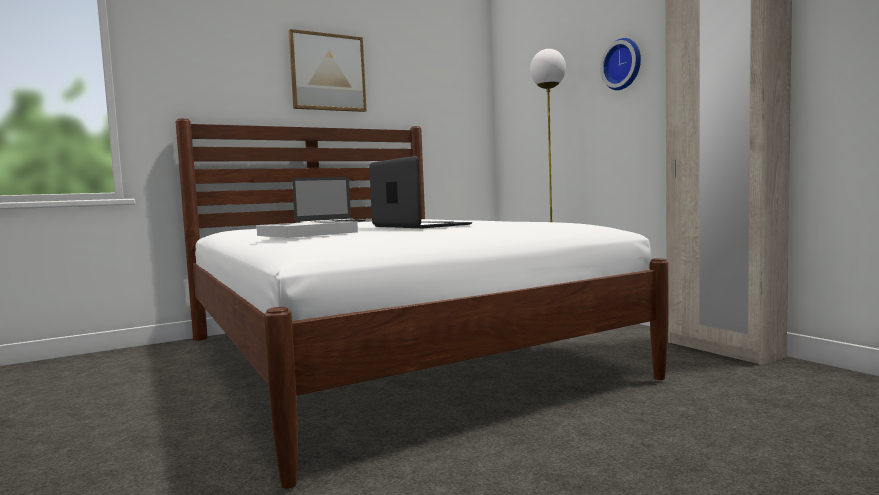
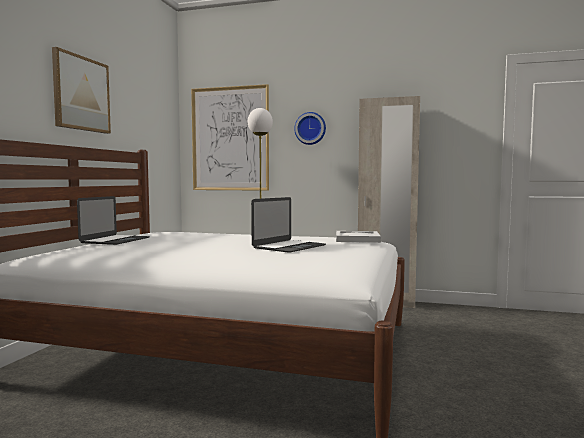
camera: 45 degrees left, 0 degrees up
white tray [256,221,358,238] -> white tray moved to [336,231,381,243]
laptop [369,156,472,228] -> laptop turned 120 degrees clockwise [251,197,326,253]
none -> picture [191,84,269,191]

